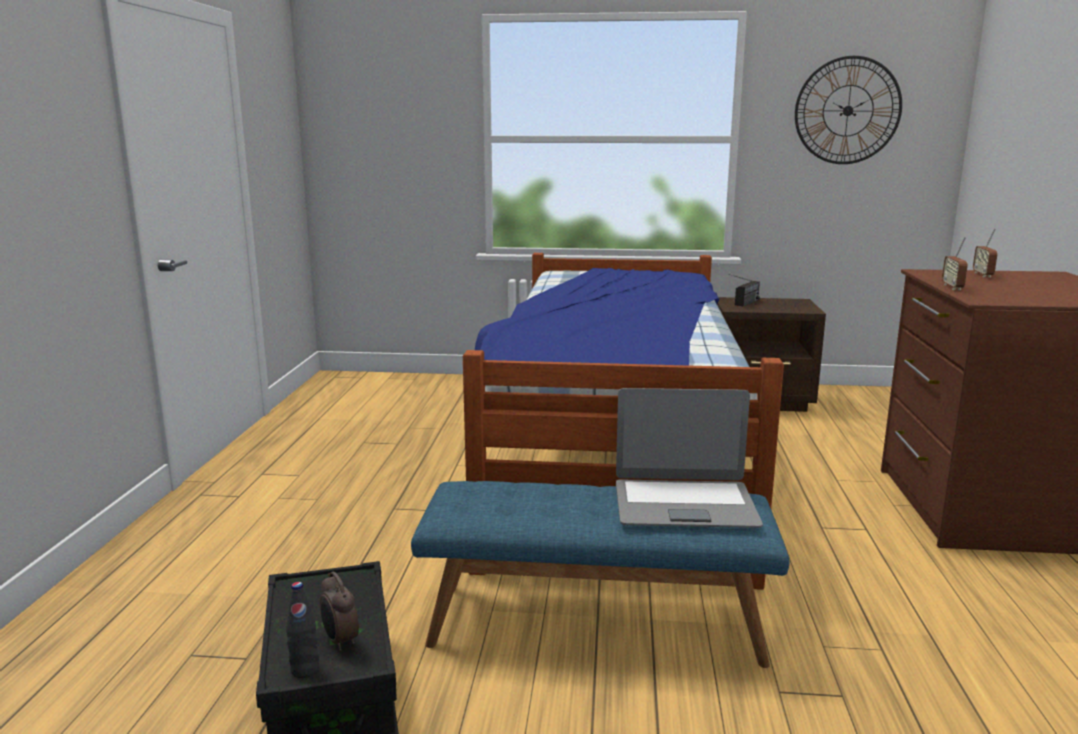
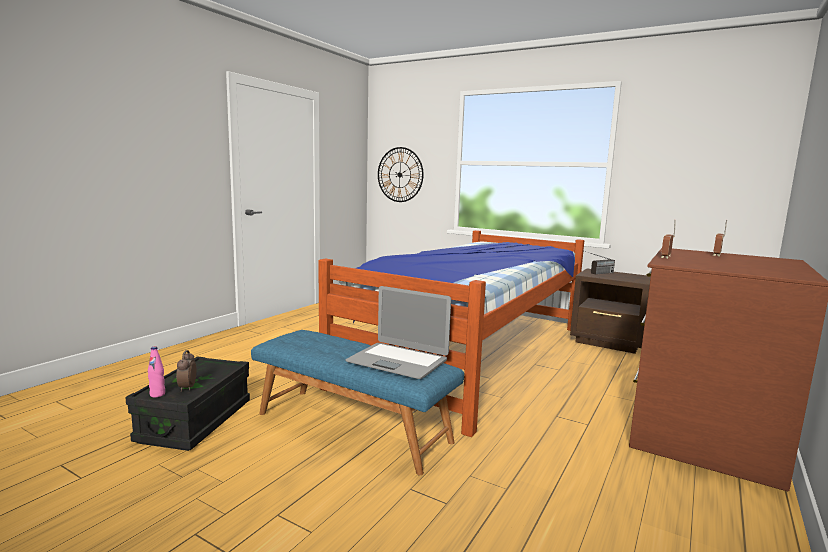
camera: 25 degrees right, 5 degrees down
black bottle [286,582,319,678] -> pink bottle [148,346,165,397]
wall clock [795,56,902,164] -> wall clock moved to [378,147,424,202]

